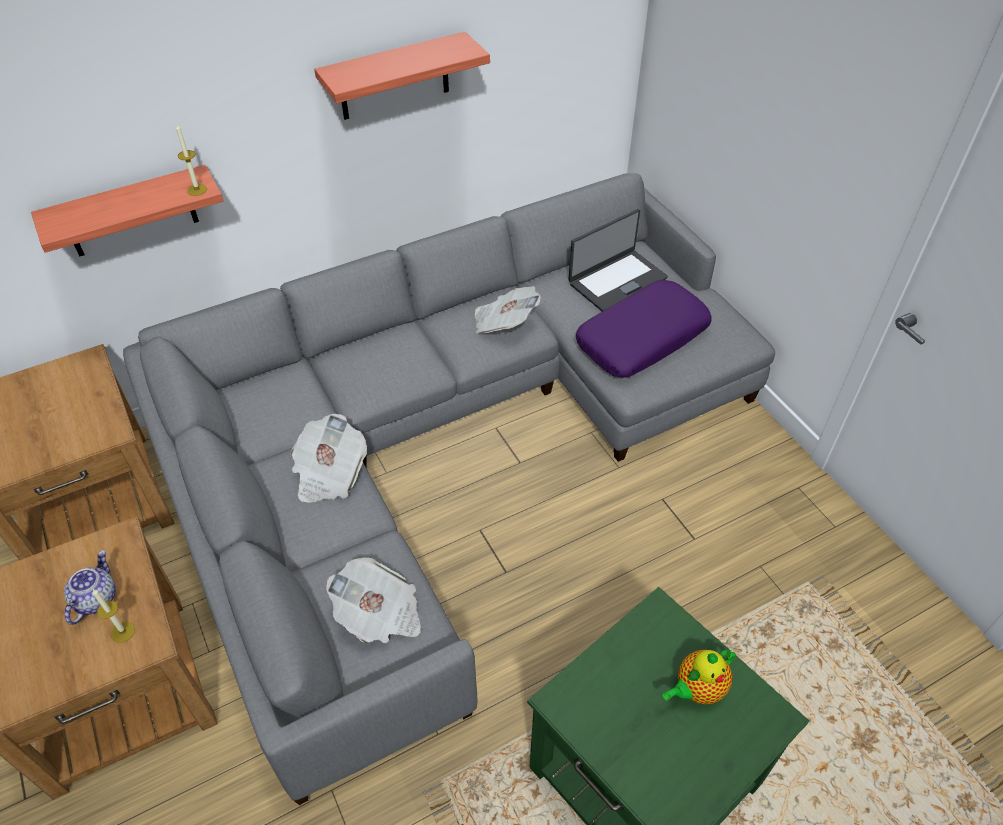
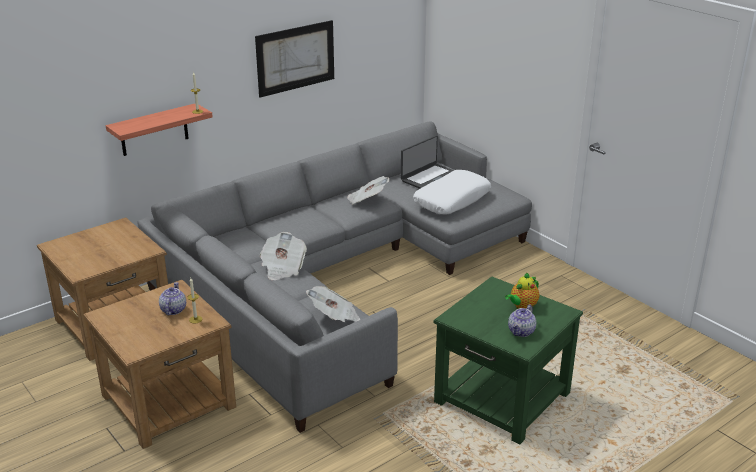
camera: 10 degrees left, 20 degrees down
shelf [314,32,490,120] -> picture [255,20,334,98]
purple pillow [576,280,712,378] -> white pillow [413,170,491,214]
none -> teapot [508,304,536,337]

